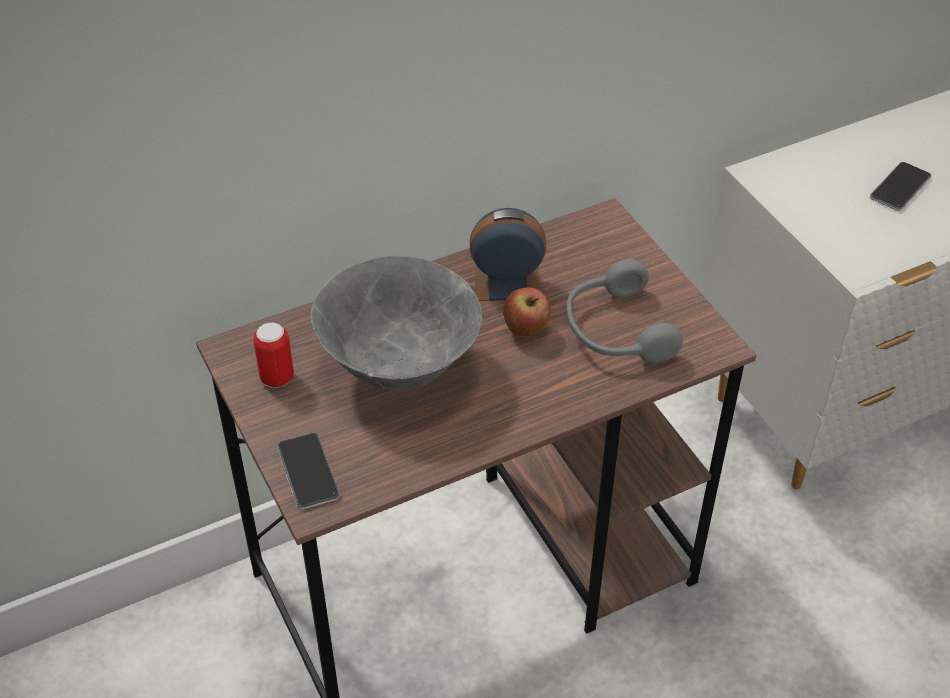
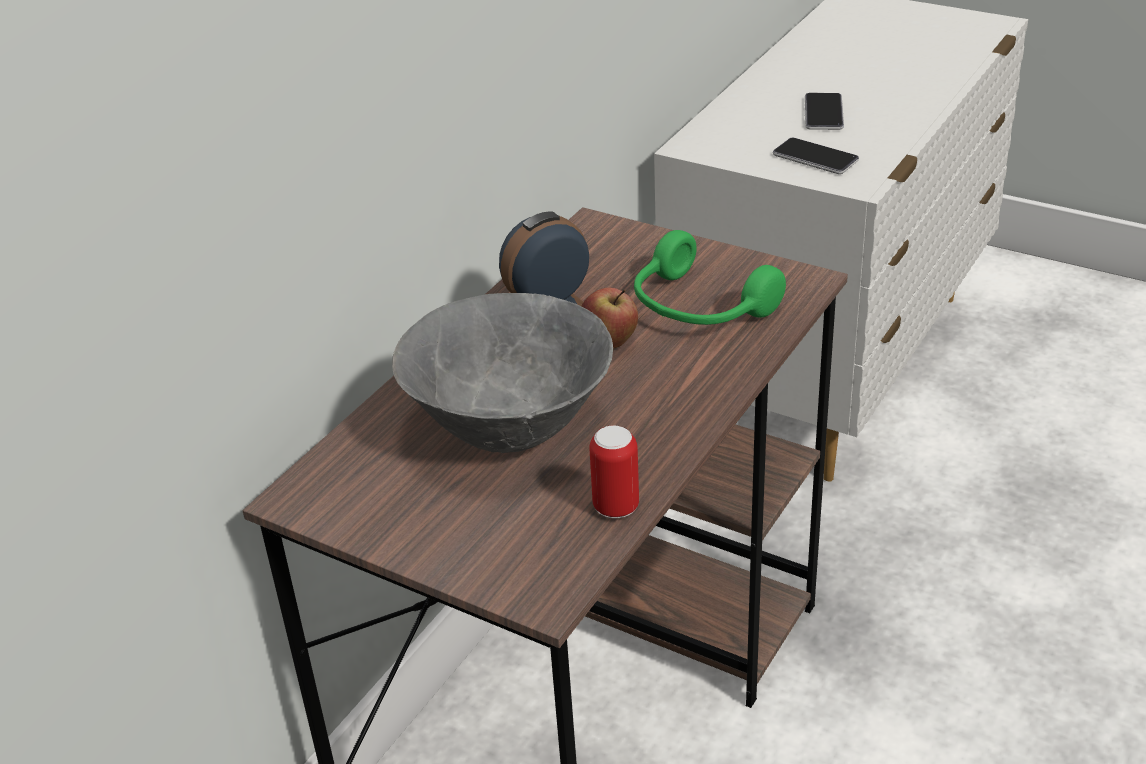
camera: 30 degrees left, 10 degrees down
can [253,322,294,388] -> can moved to [589,425,639,519]
phone [277,433,340,509] -> phone moved to [773,138,859,174]
grey headphones [566,259,683,363] -> green headphones [634,230,786,325]

